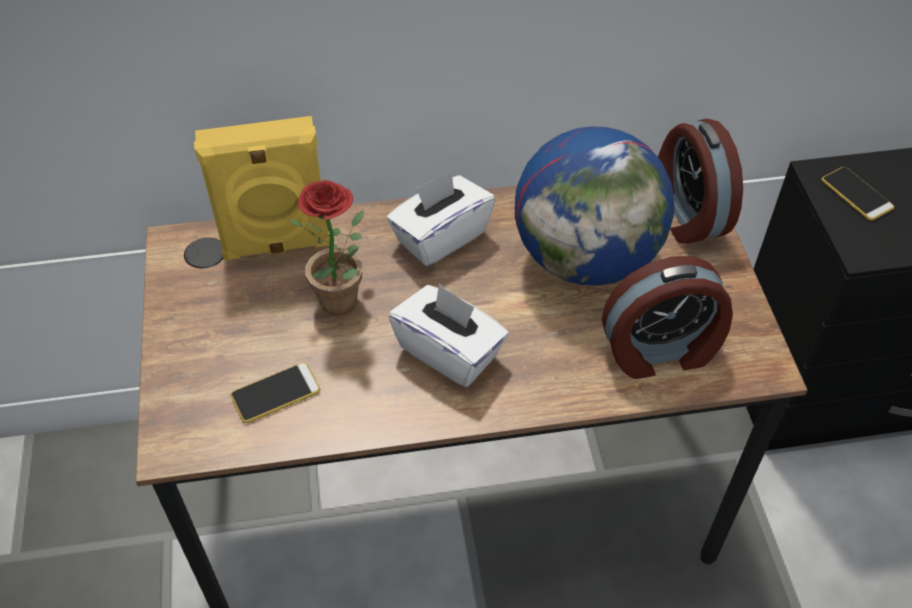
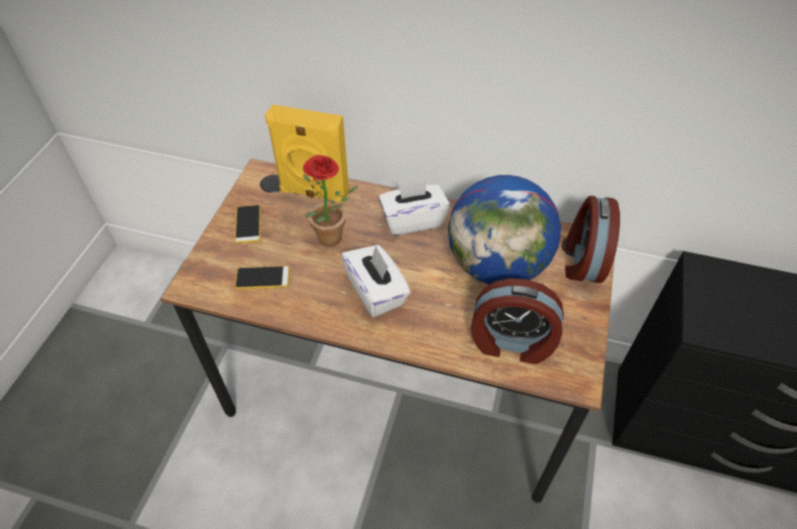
camera: 25 degrees right, 0 degrees up
phone [821,167,894,221] -> phone moved to [235,205,261,244]

